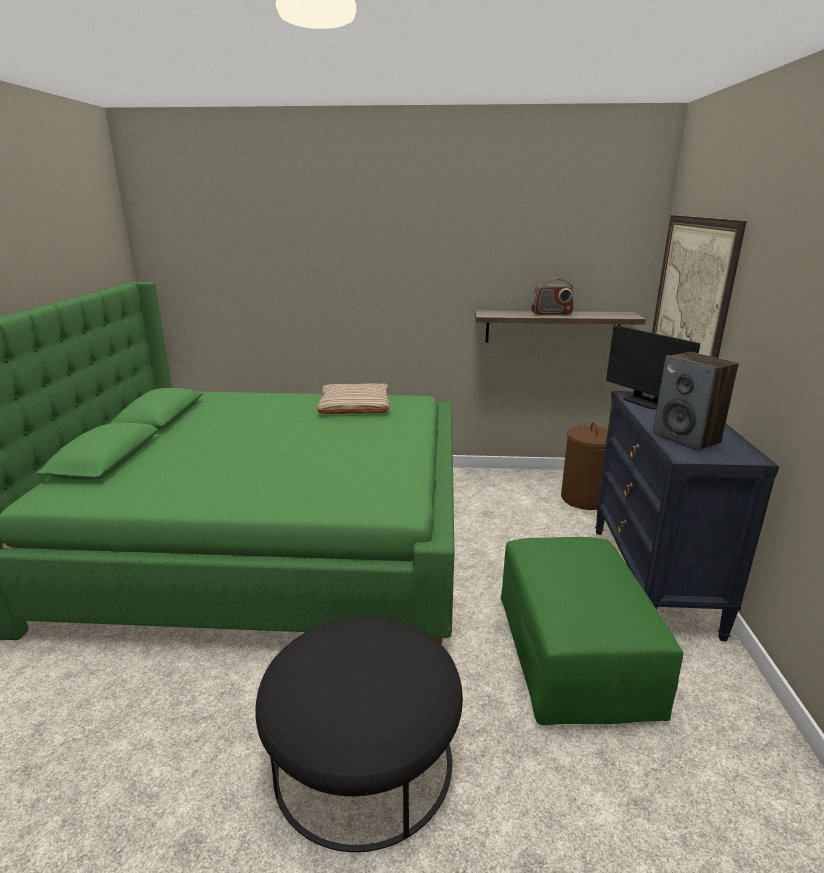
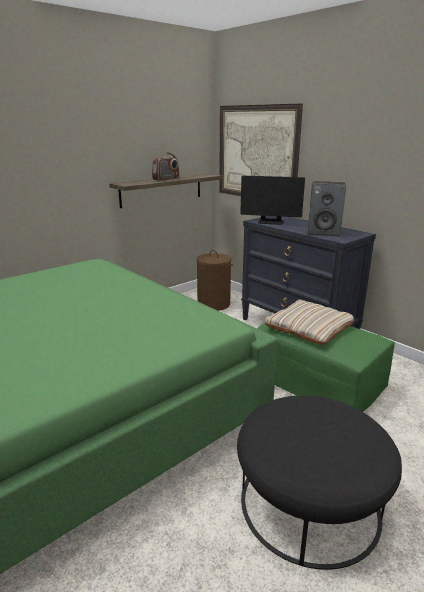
camera: 45 degrees left, 0 degrees up
beige pillow [317,383,390,414] -> beige pillow moved to [265,300,354,344]

